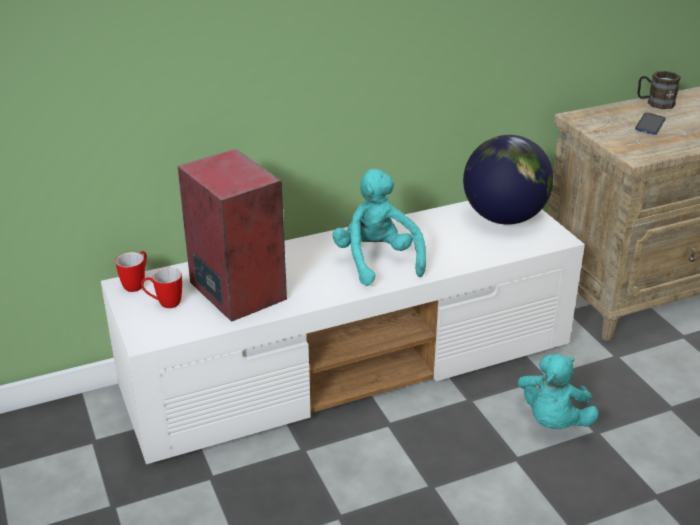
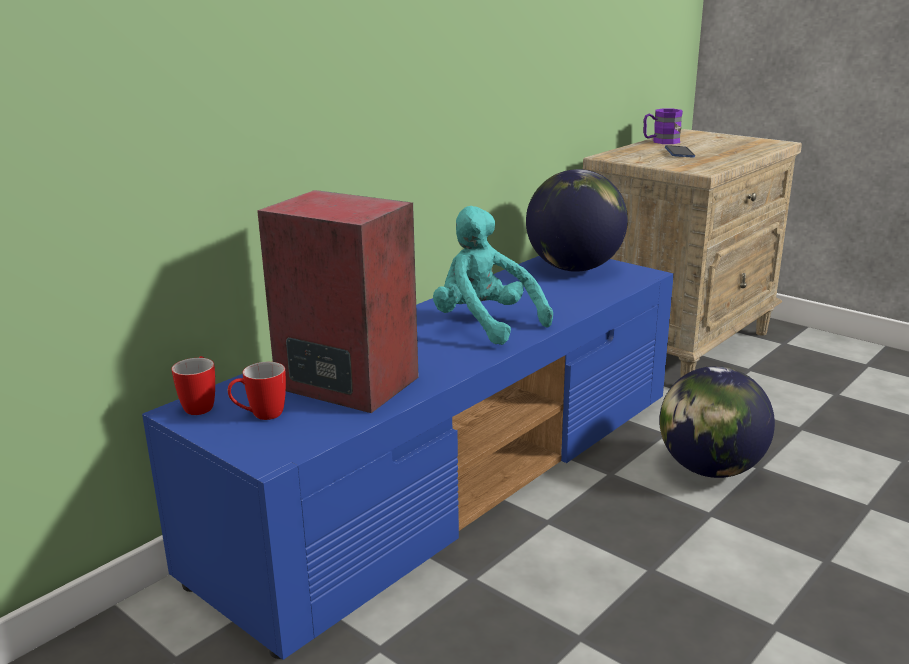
camera: 25 degrees left, 10 degrees down
white tv stand [101,201,585,464] -> blue tv stand [142,256,674,660]
turquoise plush toy [518,354,599,429] -> globe [659,366,775,478]
brown mug [637,71,681,109] -> purple mug [644,109,683,144]

